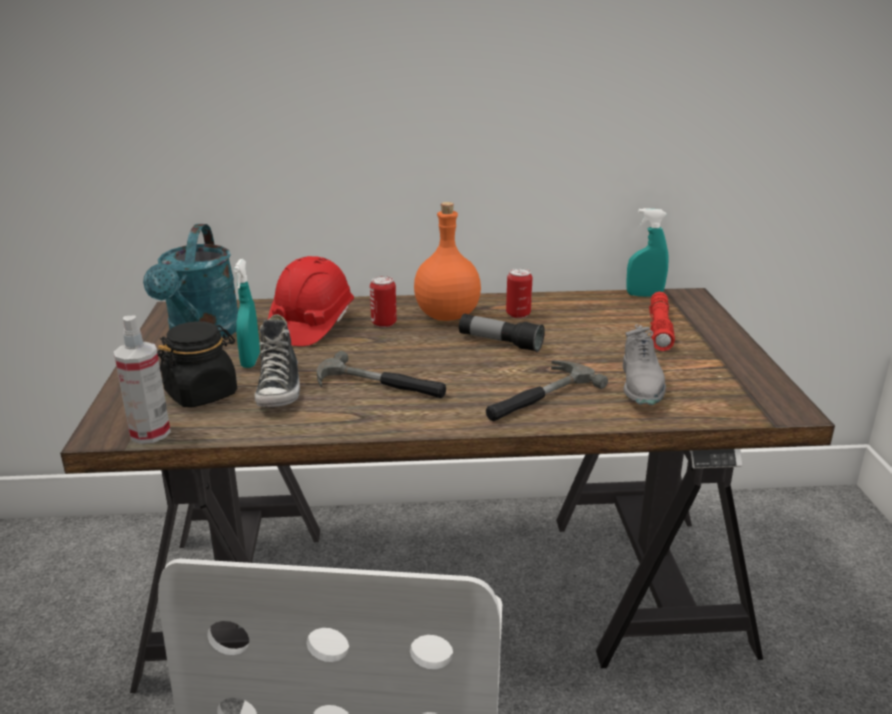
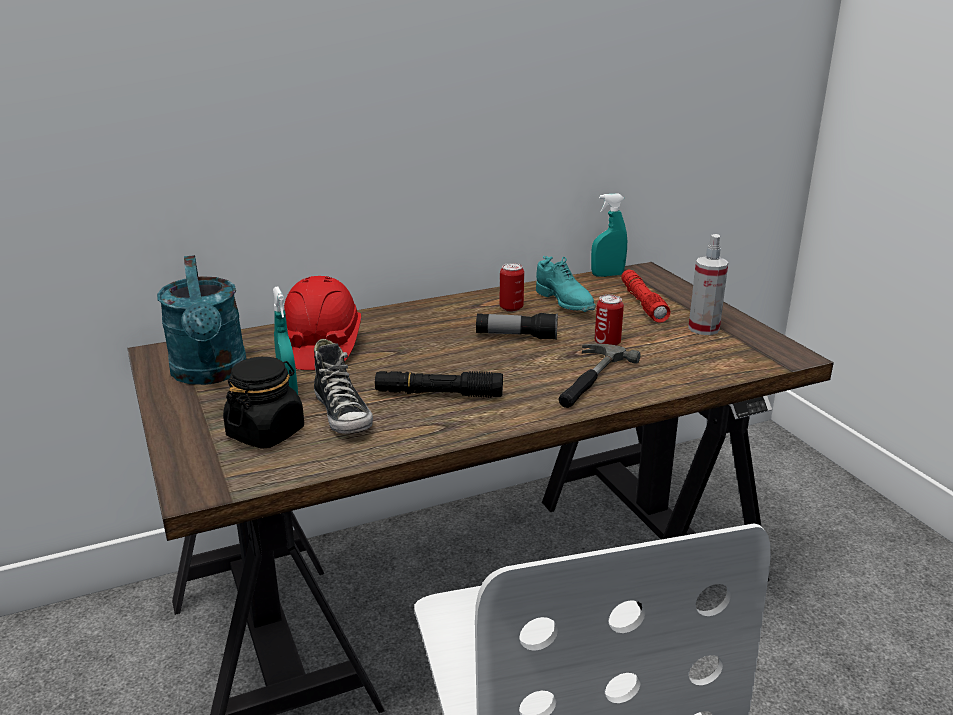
camera: 20 degrees left, 0 degrees up
spray bottle [114,316,171,444] -> spray bottle moved to [688,234,729,335]
hammer [317,351,446,398] -> black flashlight [375,371,503,397]
can [370,276,397,327] -> can moved to [595,295,624,346]
orange bottle [414,202,481,321] -> none
grey shoe [623,324,666,406] -> none
none -> turquoise shoe [536,256,596,312]

